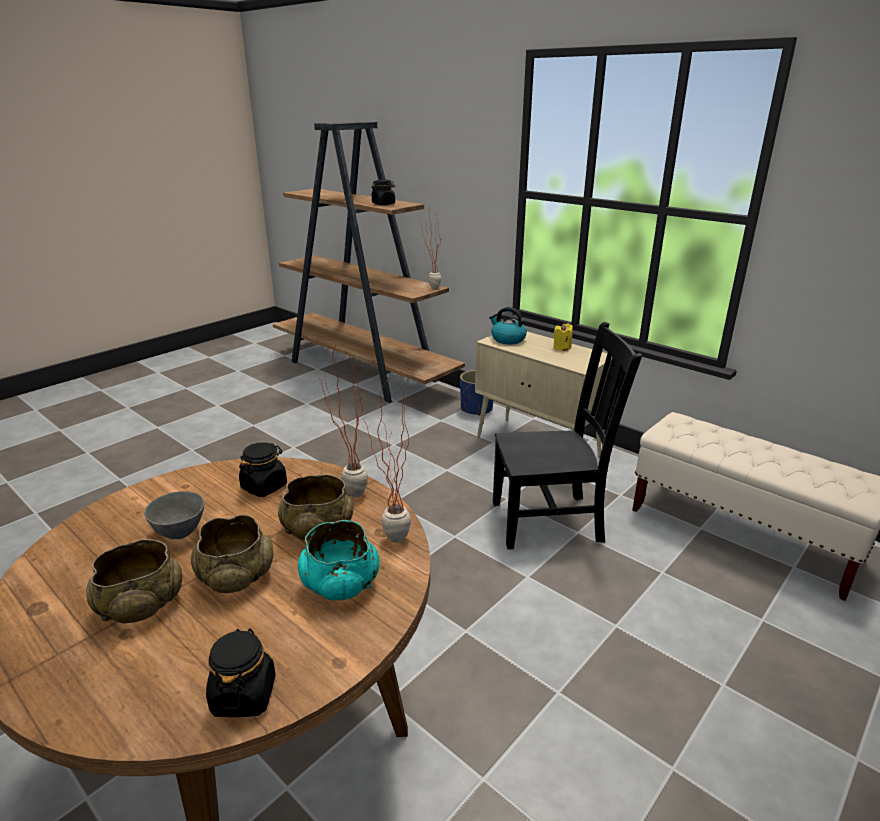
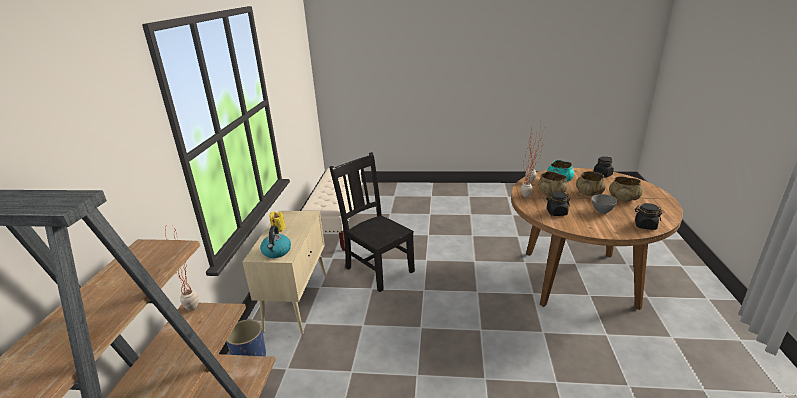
camera: 125 degrees left, 0 degrees up
black jar [371,180,395,205] -> black jar moved to [635,203,662,230]

